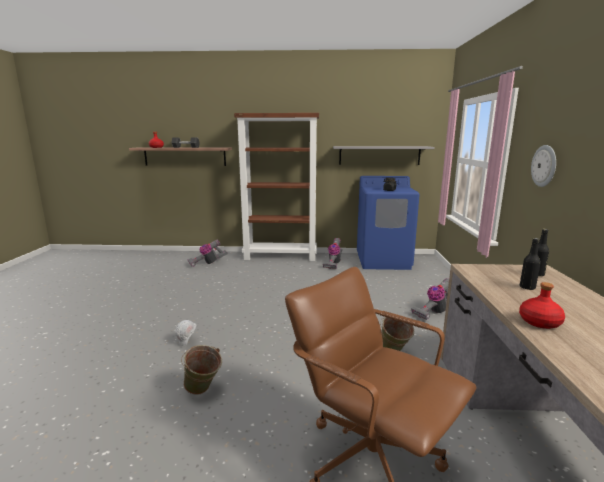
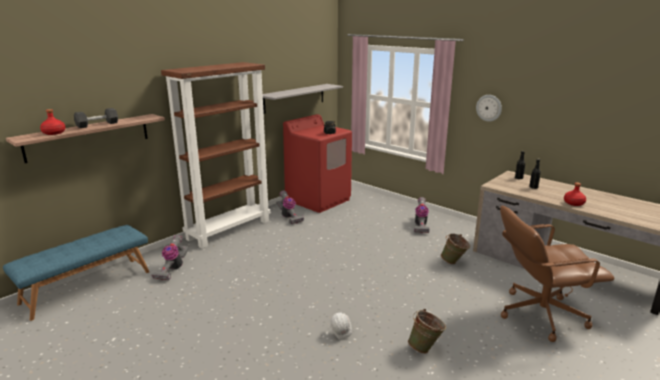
camera: 50 degrees left, 5 degrees up
blue washing machine [357,176,420,270] -> red washing machine [283,114,352,213]
none -> blue bench [3,225,149,321]

